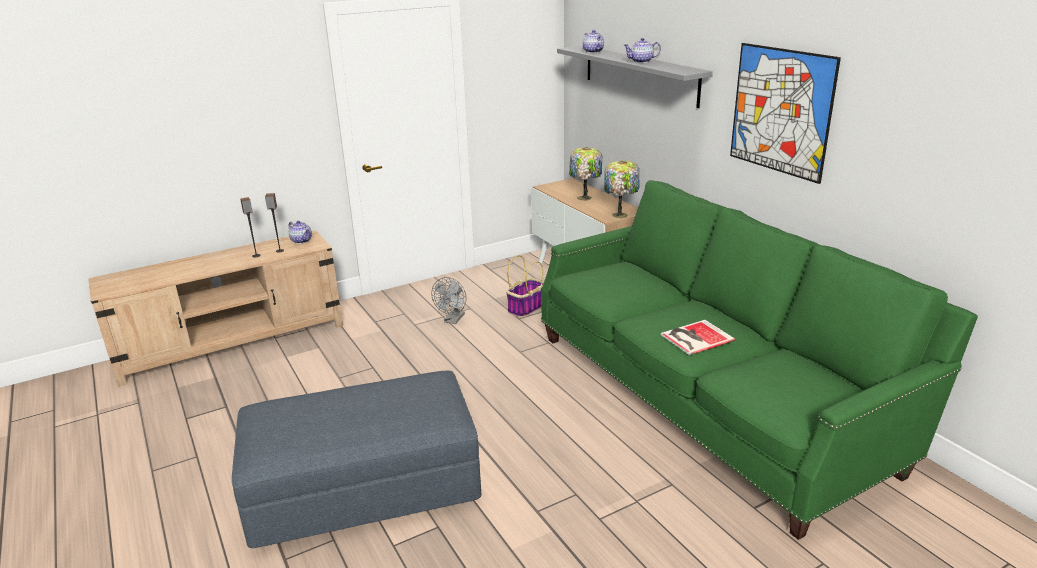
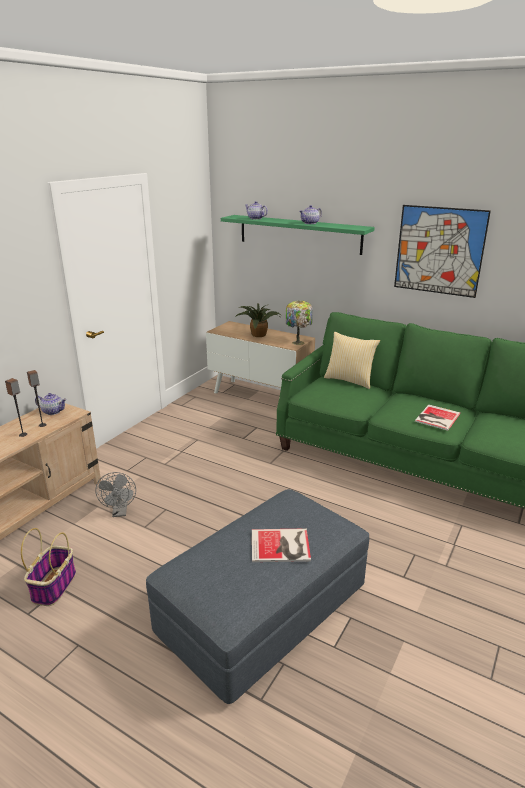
camera: 30 degrees left, 0 degrees up
grey fan [431,277,466,324] -> grey fan moved to [95,472,136,517]
basket [506,255,544,318] -> basket moved to [21,528,76,606]
grey shelf [557,46,713,108] -> green shelf [221,215,375,255]
table lamp [569,147,602,201] -> potted plant [235,303,281,337]
none -> book [252,528,311,562]
none -> pillow [324,332,380,389]

